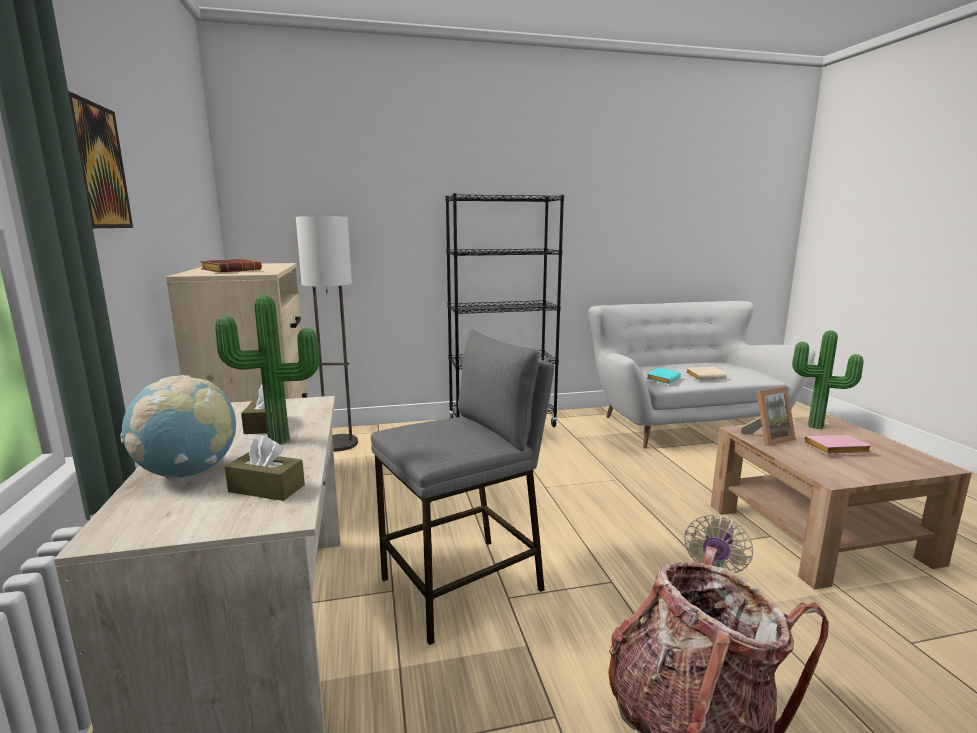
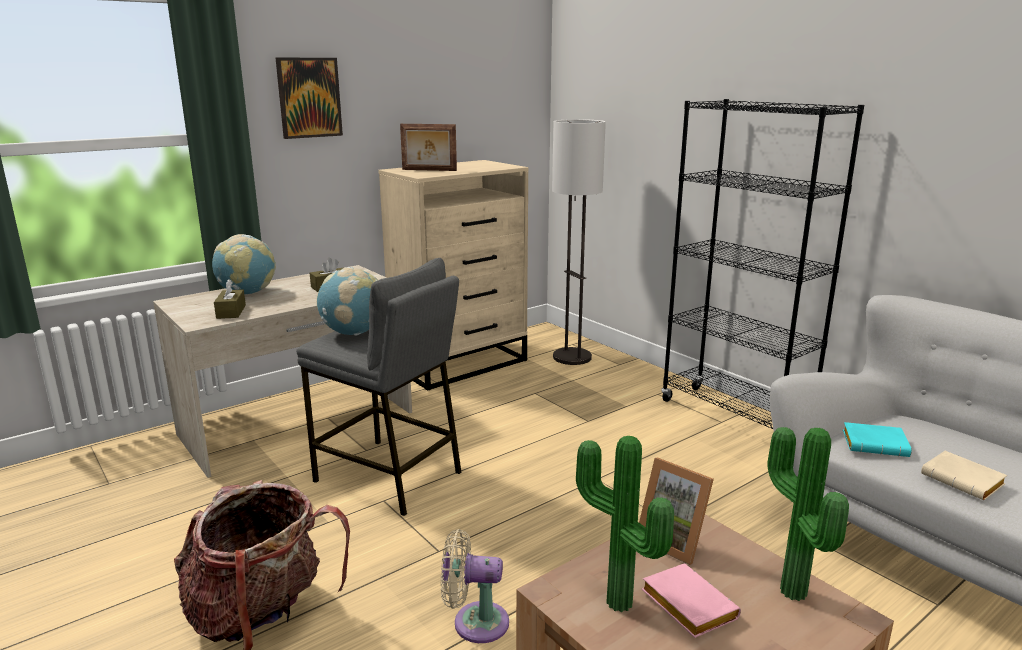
camera: 65 degrees right, 5 degrees up
brown book [200,259,262,273] -> picture frame [400,124,457,171]
potted plant [215,296,320,444] -> potted plant moved to [576,436,674,612]
none -> globe [317,267,378,335]

